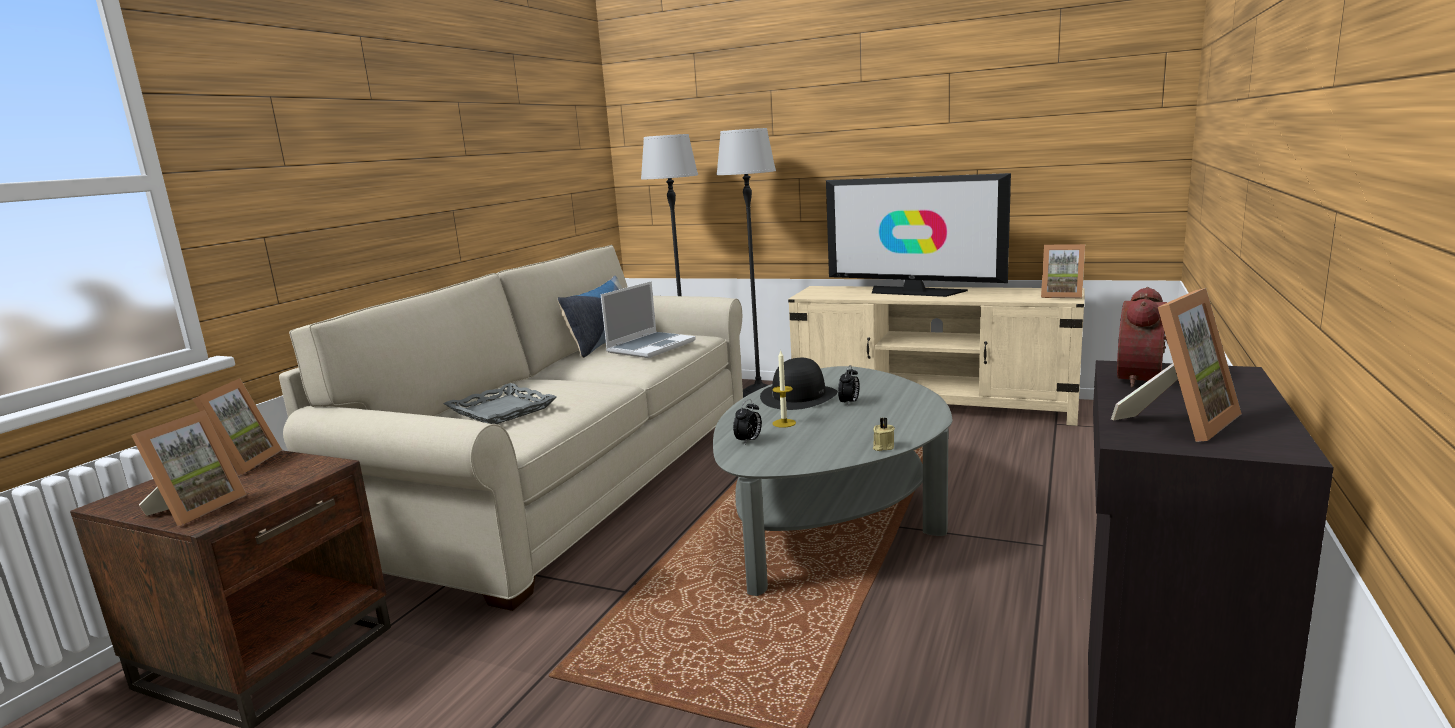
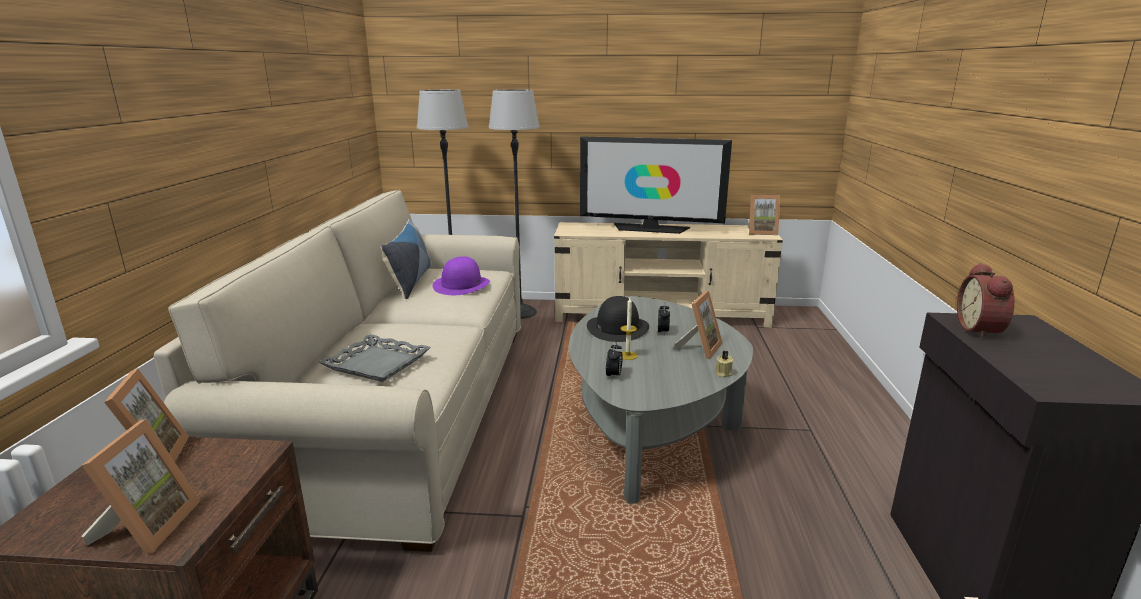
camera: 20 degrees left, 5 degrees up
laptop [601,281,696,358] -> purple hat [432,256,490,295]
picture frame [1111,288,1242,442] -> picture frame moved to [673,291,723,359]

